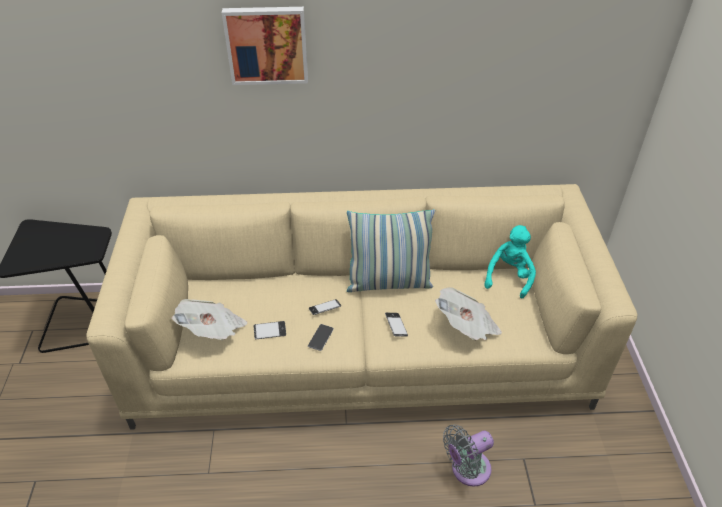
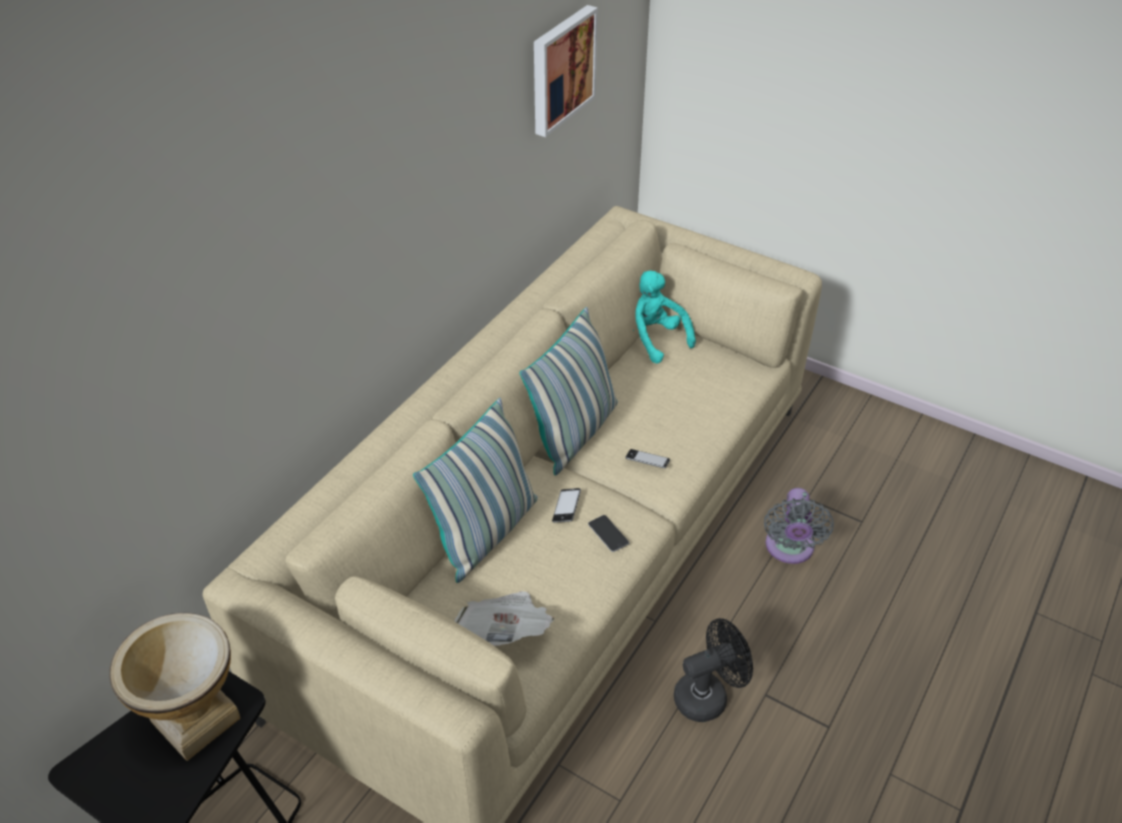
camera: 55 degrees left, 0 degrees up
picture [222,7,308,85] -> picture moved to [534,5,598,137]
phone [254,321,286,339] -> none
newspaper [435,287,502,341] -> none
none -> vase [109,613,240,761]
none -> pillow [413,398,538,583]
none -> black fan [674,618,753,722]

